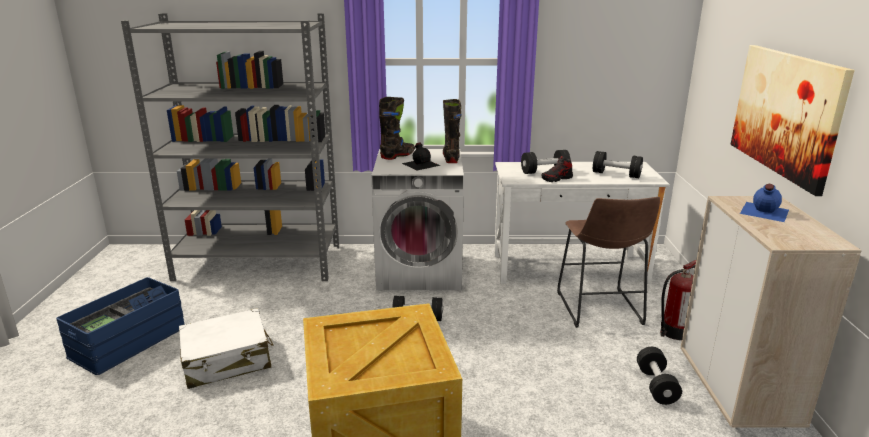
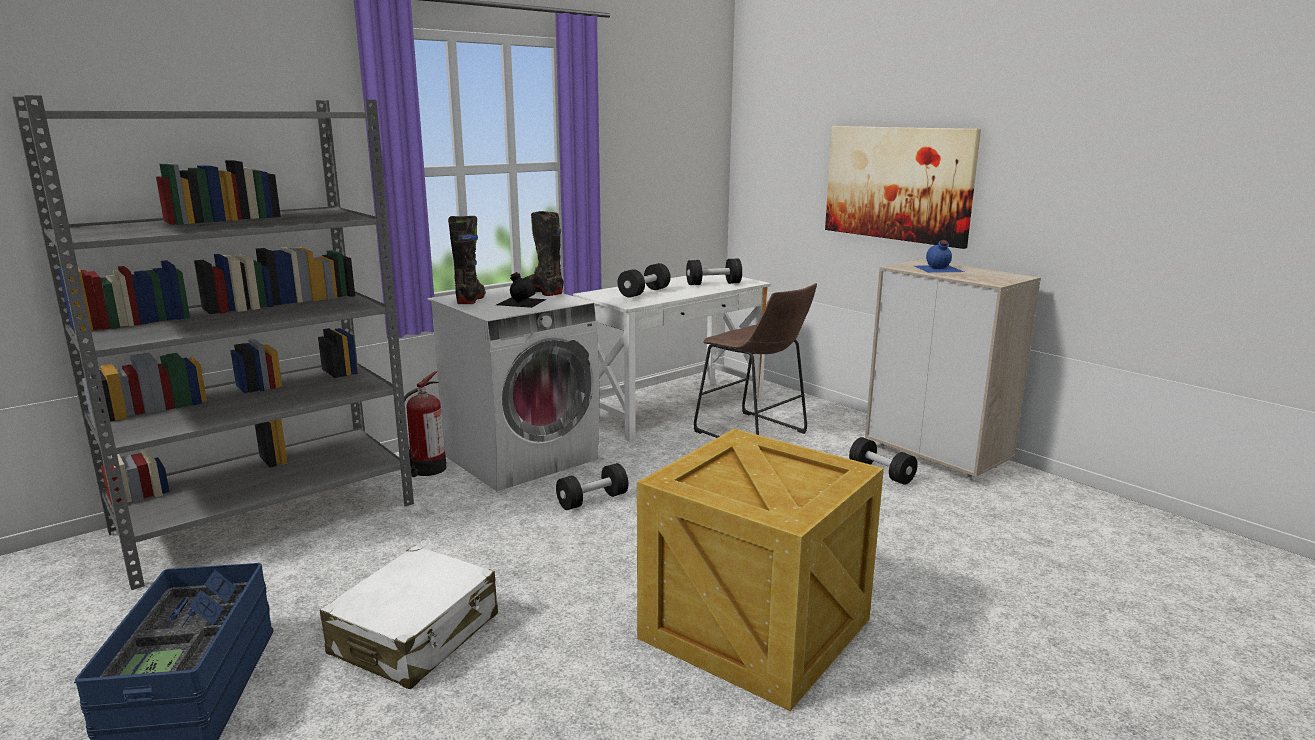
camera: 40 degrees left, 5 degrees down
shoe [541,156,573,182] -> none
fire extinguisher [660,260,696,340] -> fire extinguisher moved to [400,371,446,477]

